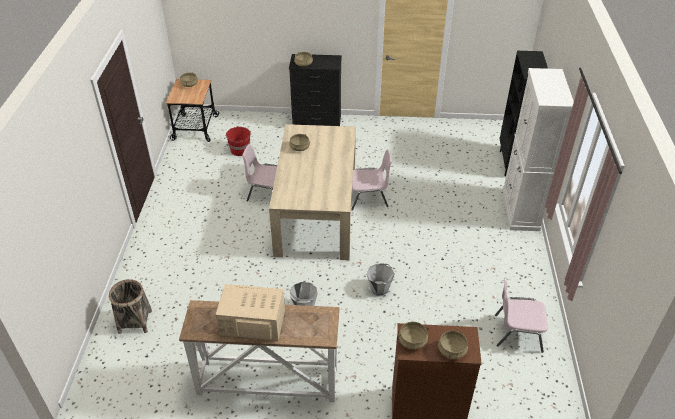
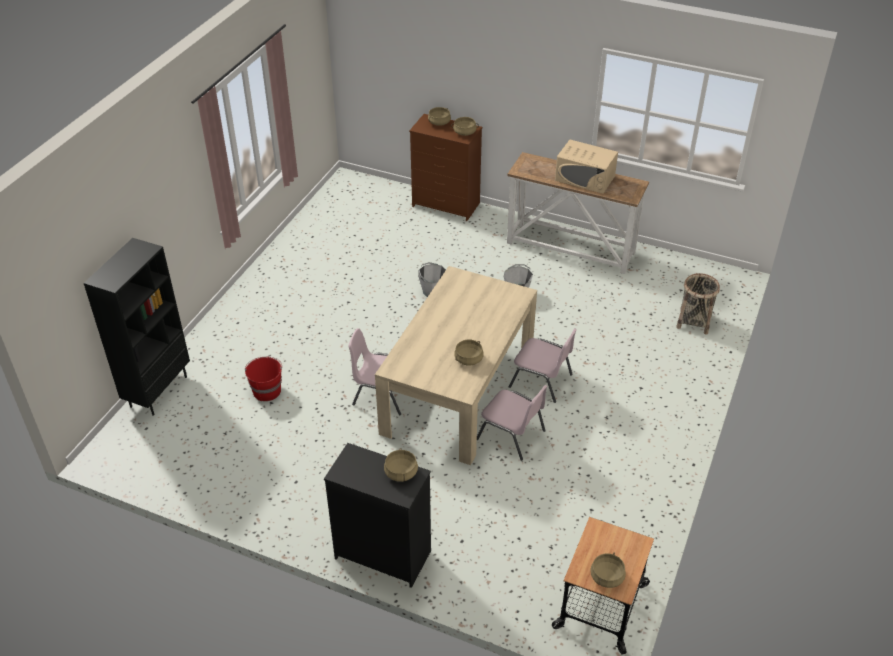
camera: 160 degrees left, 0 degrees up
red bucket [226,127,251,156] -> red bucket moved to [245,357,282,401]
pink chair [495,280,548,353] -> pink chair moved to [509,329,577,403]
white cabinet [502,68,574,231] -> none

